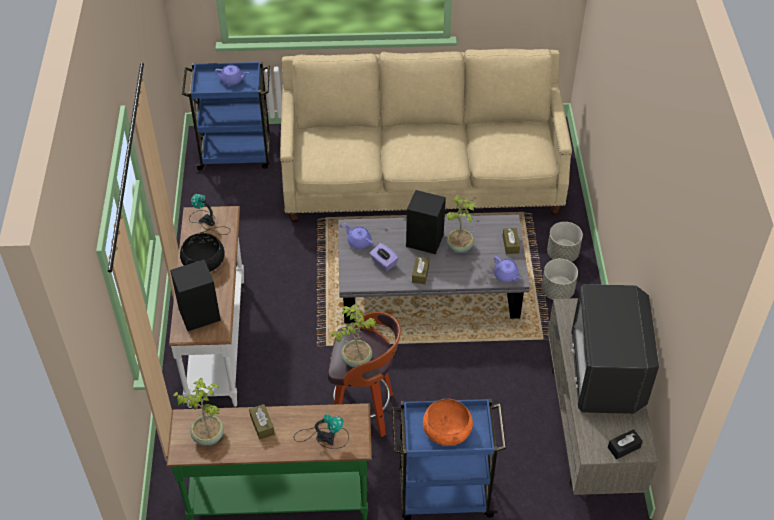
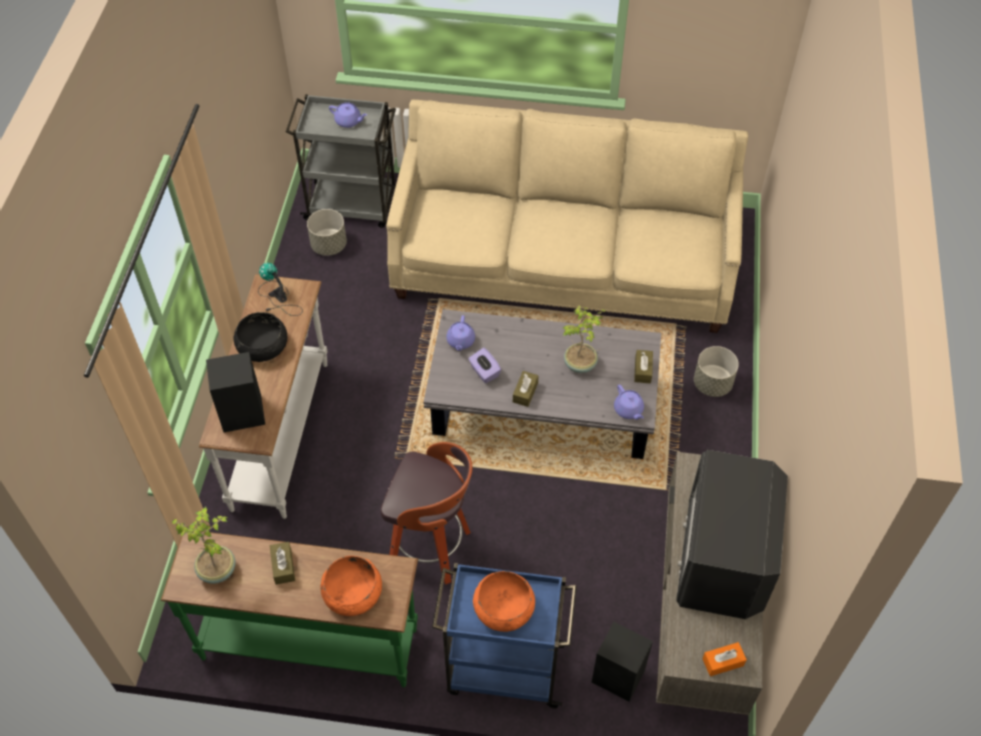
camera: 10 degrees right, 5 degrees up
blue cart [182,62,270,170] -> grey cart [286,94,396,228]
table lamp [294,414,349,449] -> orange bowl [321,556,382,616]
potted plant [332,304,376,367] -> none
purple teapot [344,223,373,249] -> purple teapot turned 135 degrees counterclockwise [446,315,475,351]
black speaker [406,190,446,254] -> black speaker moved to [592,622,653,702]
grey planter [542,259,578,300] -> grey planter moved to [307,209,347,256]
black tissue box [608,429,643,459] -> orange tissue box [702,642,747,676]

